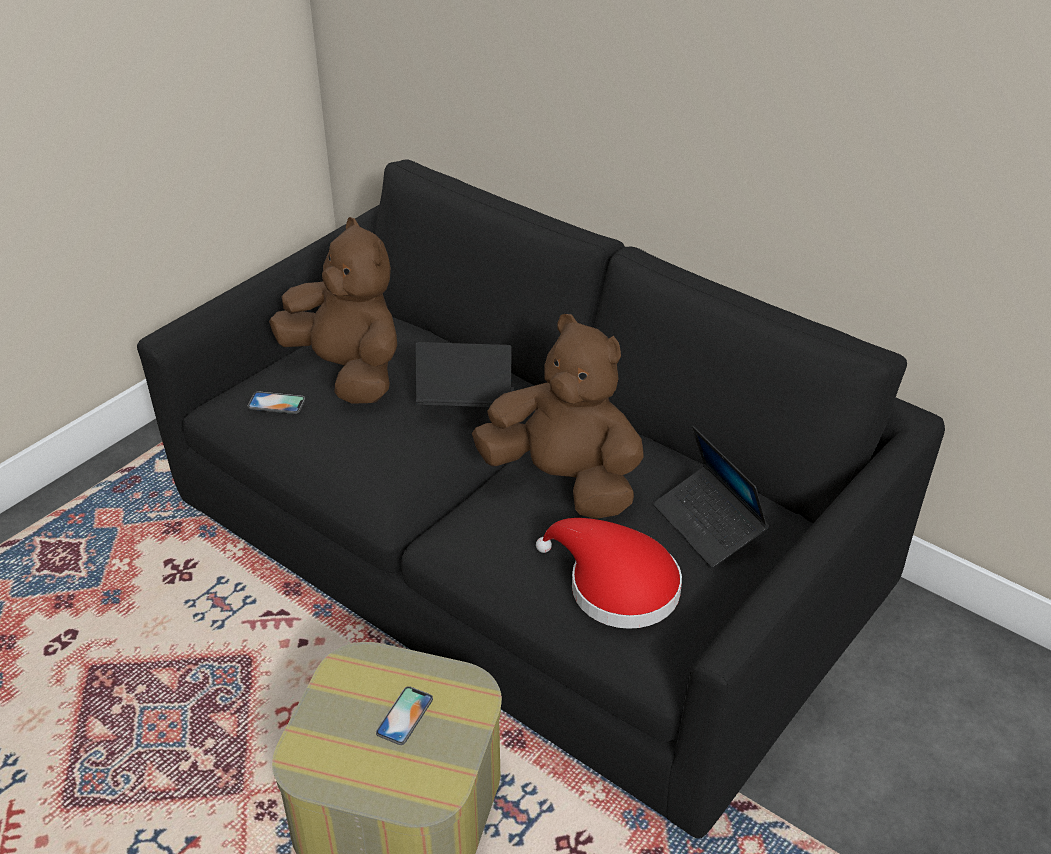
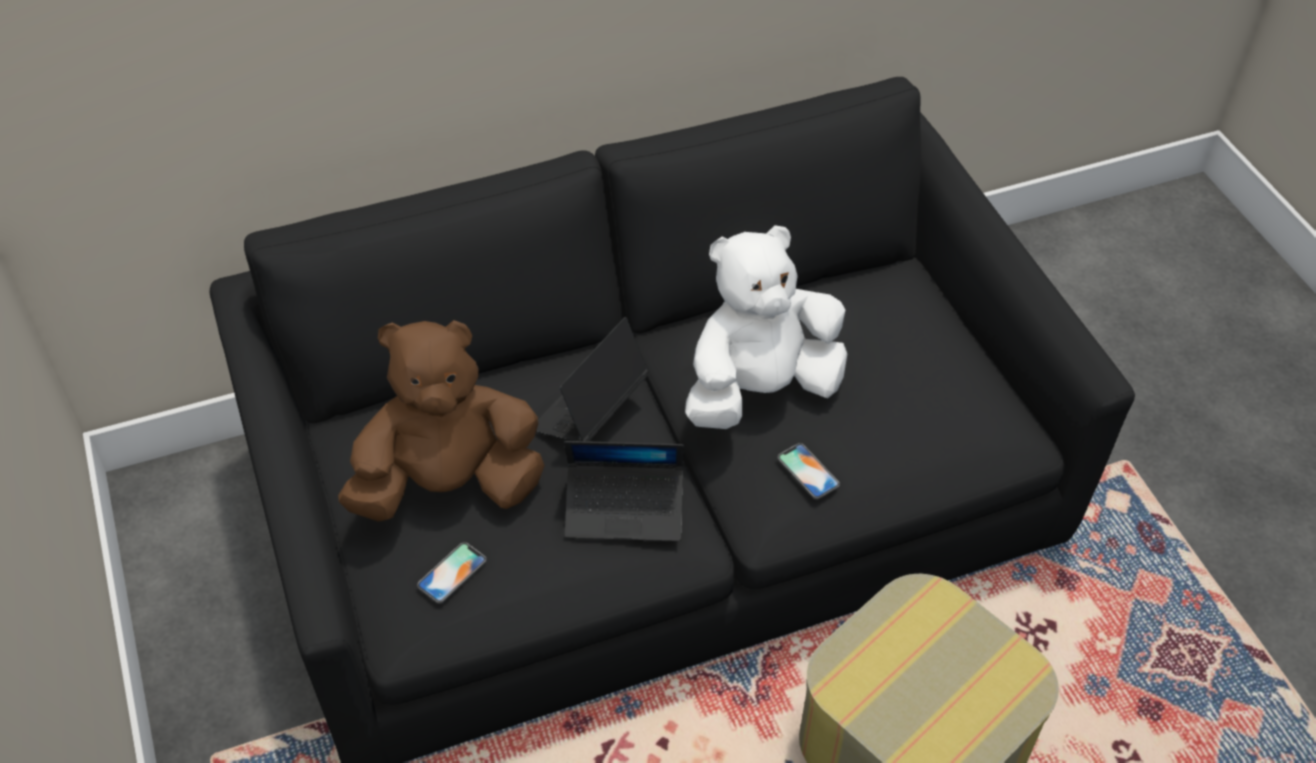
camera: 60 degrees left, 10 degrees up
phone [376,686,433,745] -> phone moved to [778,443,840,499]
brown plush toy [472,314,644,519] -> white plush toy [685,225,847,429]
red hat [536,518,682,629] -> none
laptop [653,426,769,568] -> laptop moved to [564,441,684,541]

